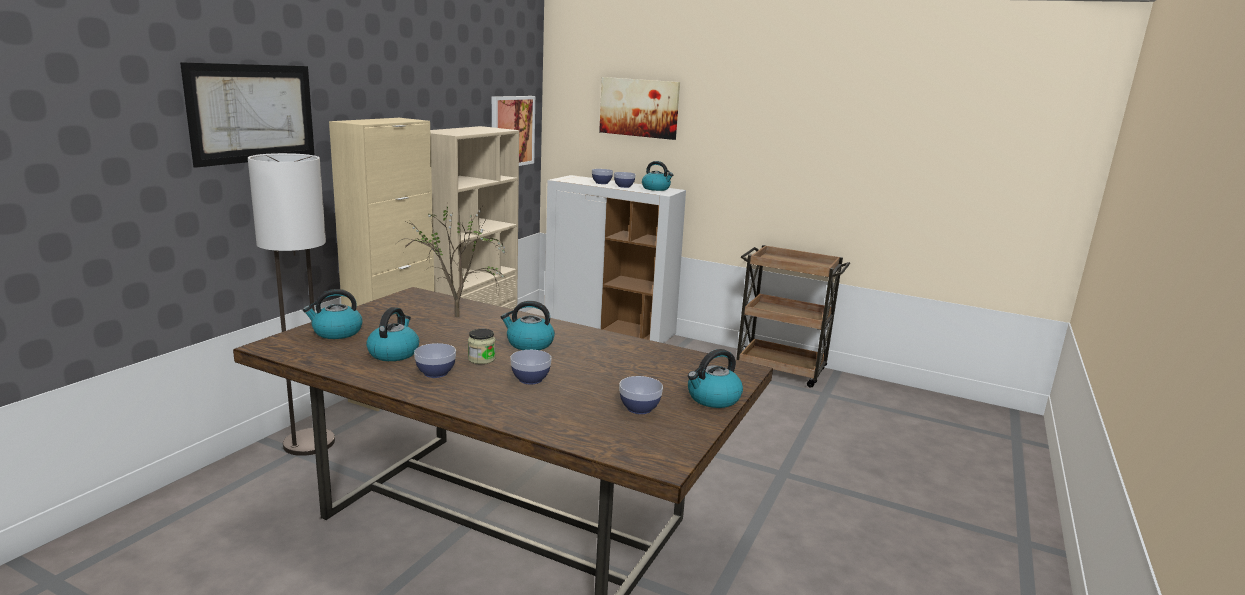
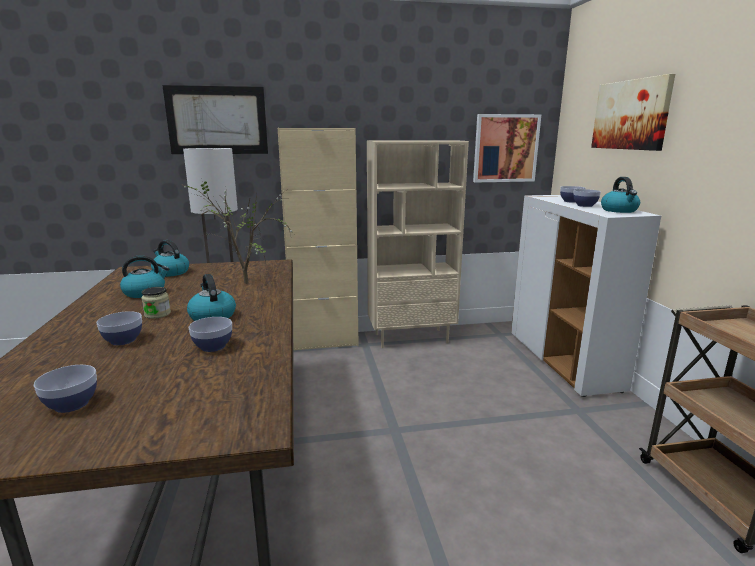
camera: 55 degrees right, 0 degrees up
bowl [414,343,456,378] -> bowl moved to [189,317,232,352]
kettle [688,349,743,408] -> none

